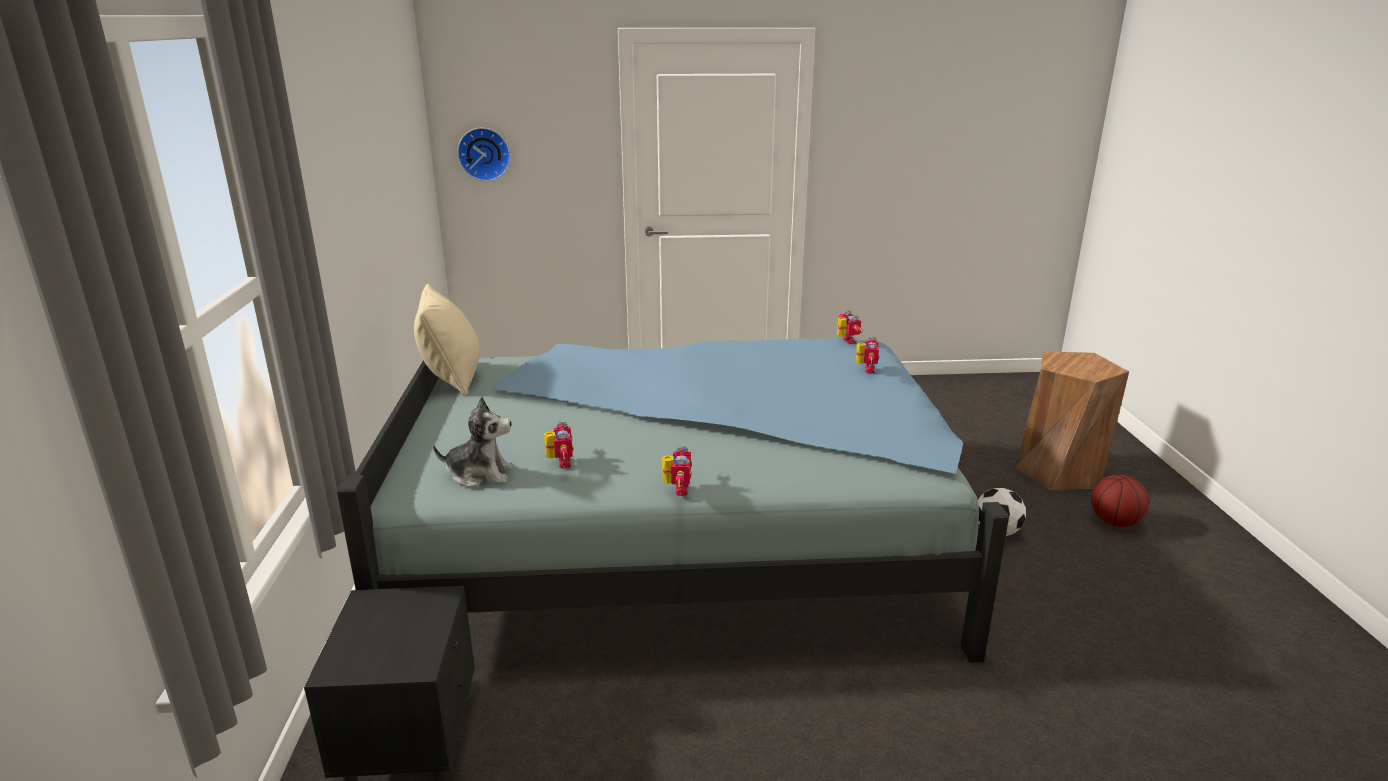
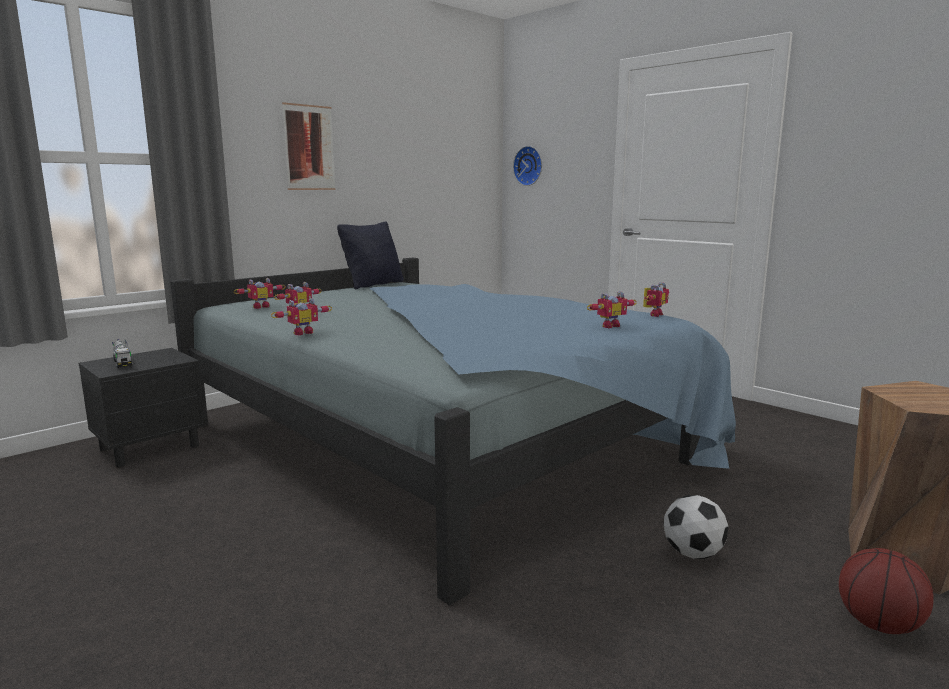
camera: 50 degrees right, 10 degrees down
beige pillow [414,284,480,396] -> black pillow [337,222,404,289]
plush toy [433,396,513,488] -> toy robot [234,278,286,309]
none -> toy truck [112,339,133,368]
none -> picture [282,102,336,190]

